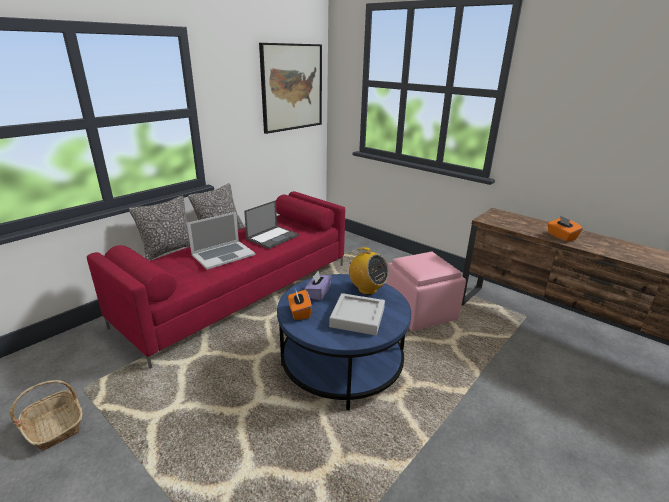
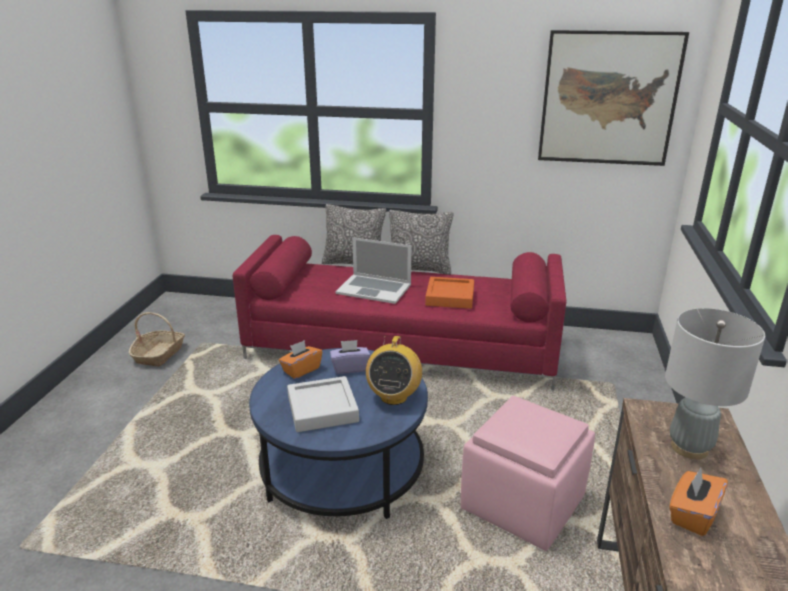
camera: 60 degrees right, 0 degrees up
laptop [244,200,299,249] -> orange tray [425,277,474,309]
none -> grey table lamp [665,308,765,459]

